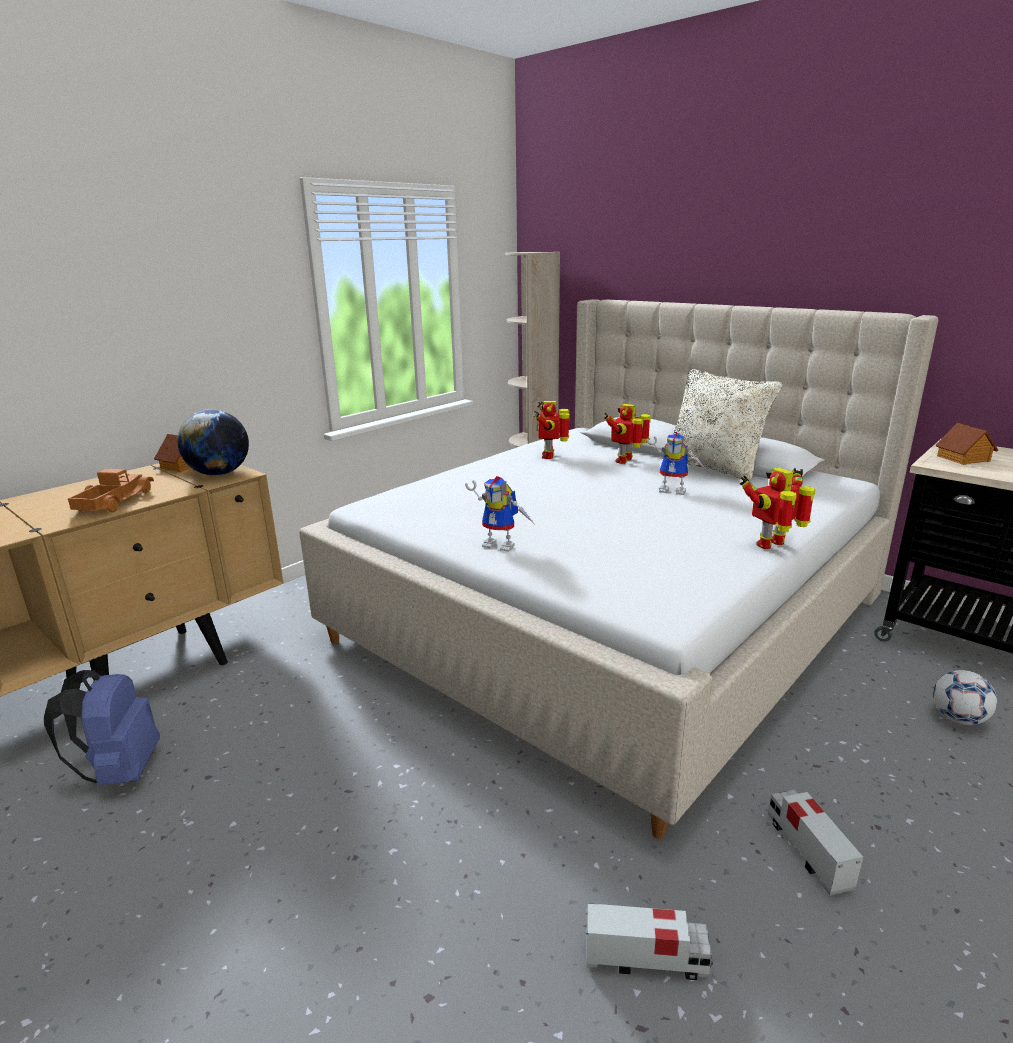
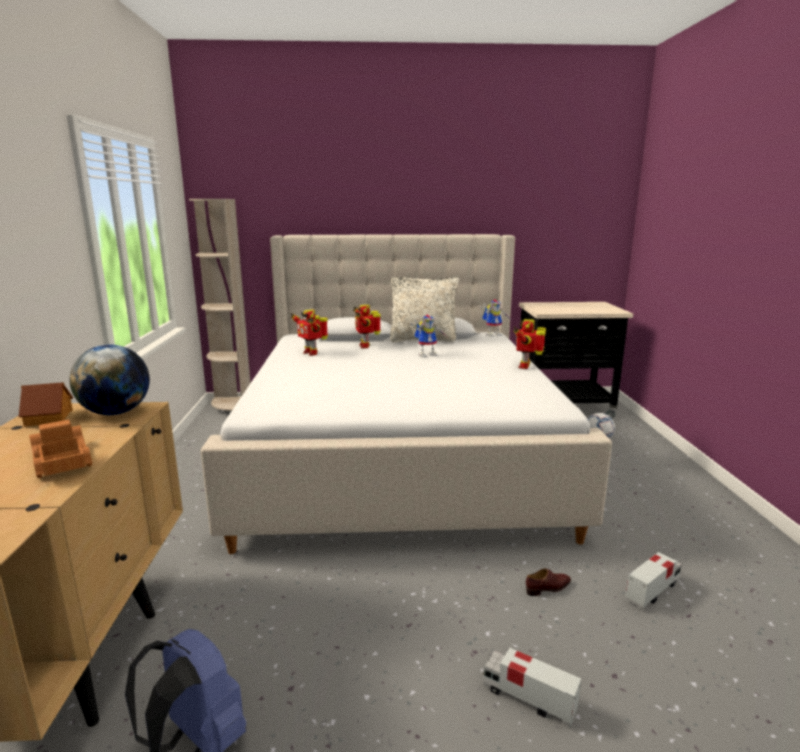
camera: 45 degrees left, 5 degrees down
toy robot [465,476,534,552] -> toy robot moved to [480,300,510,337]
toy truck [768,789,863,895] -> toy truck moved to [483,648,582,727]
toy house [935,423,998,465] -> none
none -> brown shoe [526,568,571,596]

